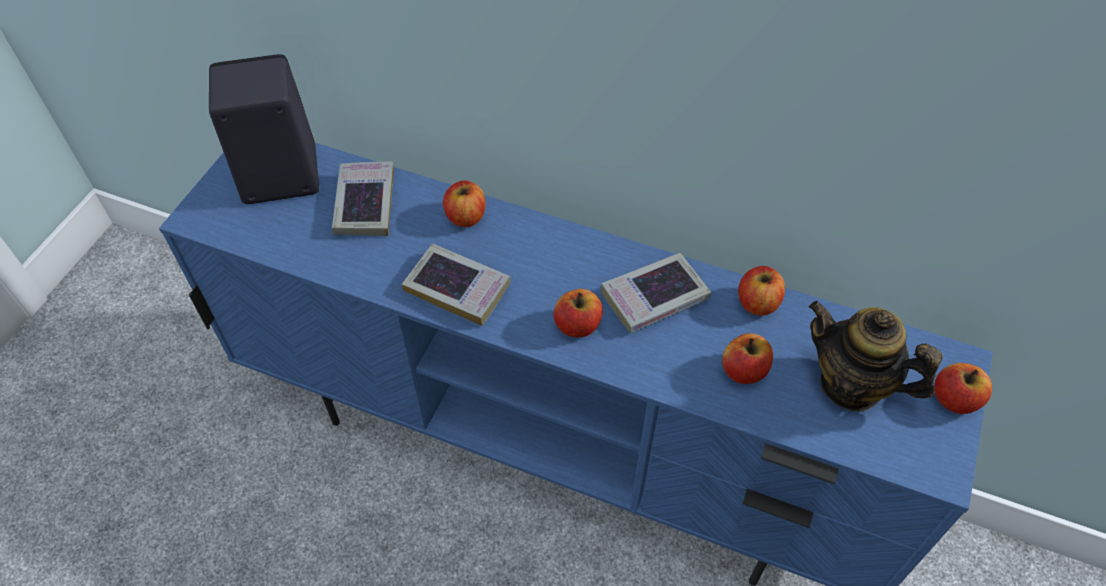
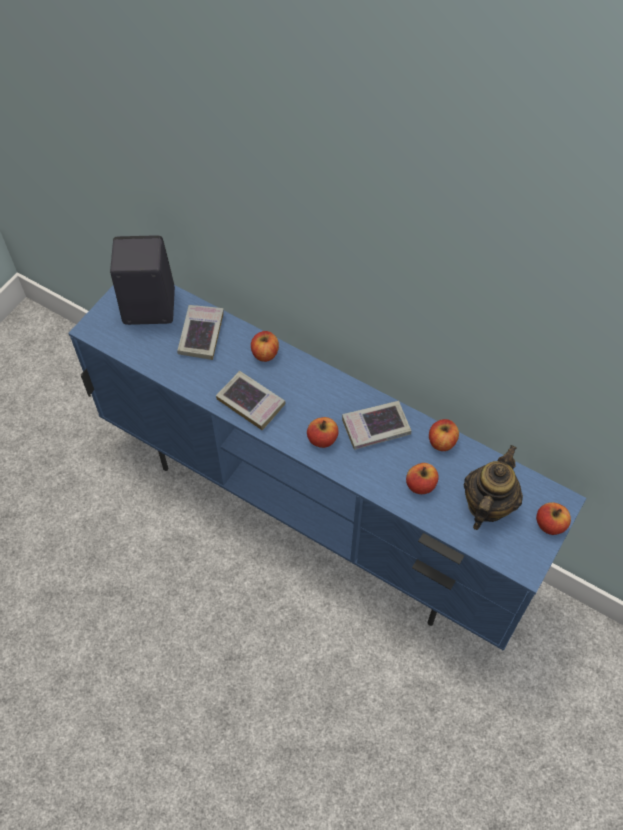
camera: 10 degrees right, 5 degrees up
teapot [808,301,943,411] -> teapot turned 75 degrees clockwise [463,445,523,530]

